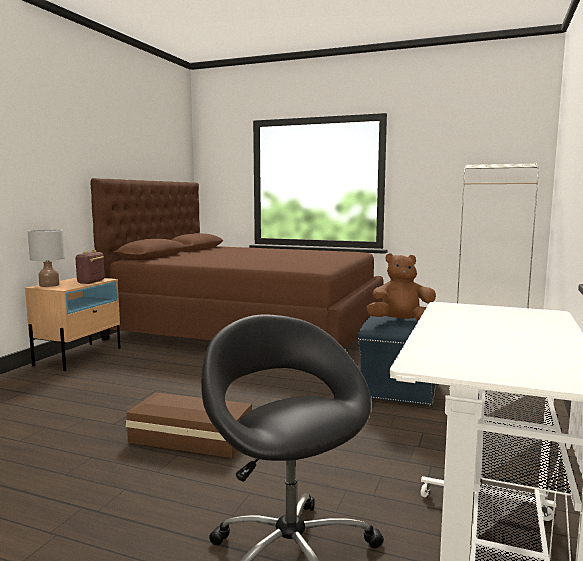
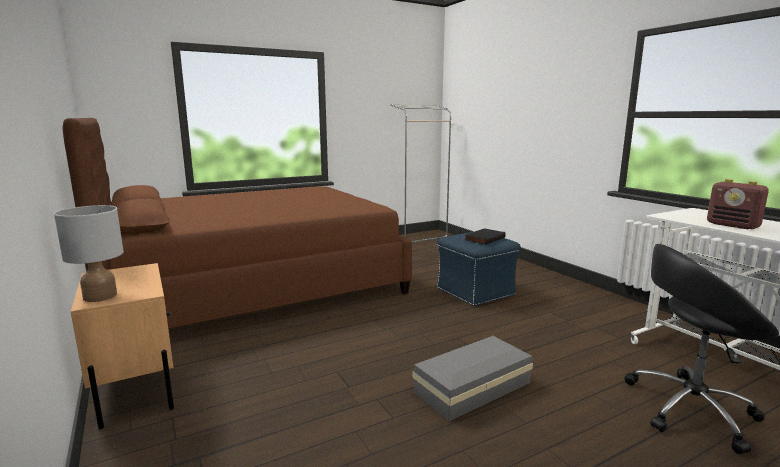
camera: 50 degrees left, 5 degrees up
radio [75,250,105,284] -> radio moved to [707,179,769,229]
brown storage box [125,392,252,458] -> grey storage box [412,336,533,421]
brown plush toy [367,253,436,321] -> black book [465,228,506,245]

